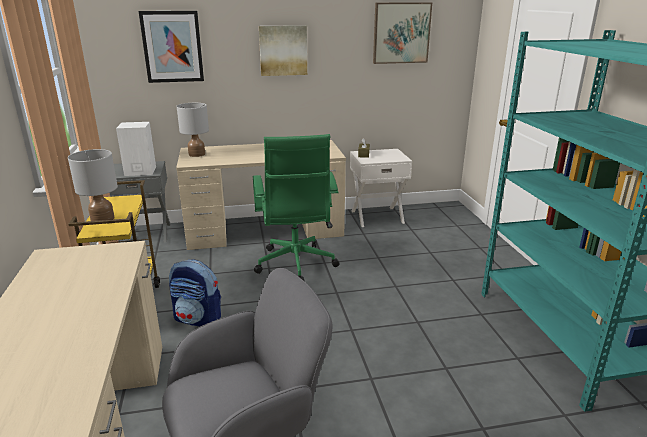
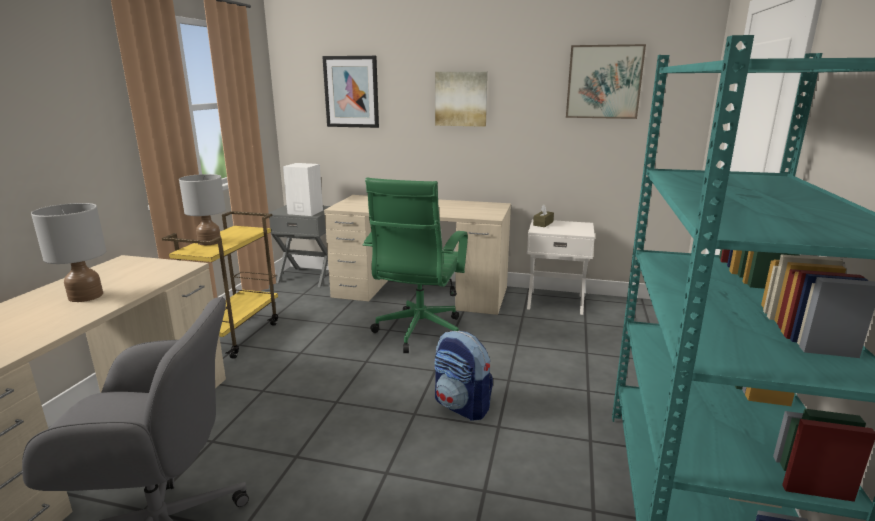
camera: 25 degrees right, 5 degrees down
backpack [169,259,221,327] -> backpack moved to [434,331,493,421]
grey table lamp [177,103,209,157] -> grey table lamp moved to [31,203,106,302]

